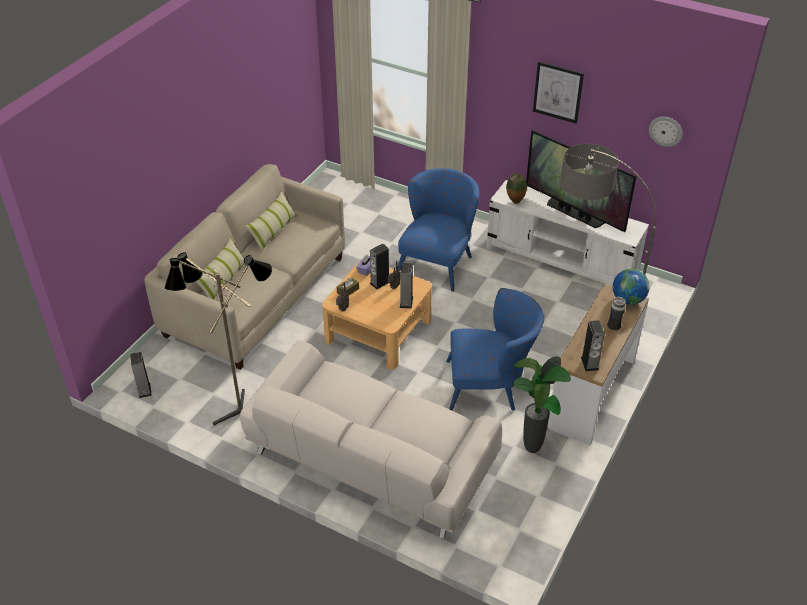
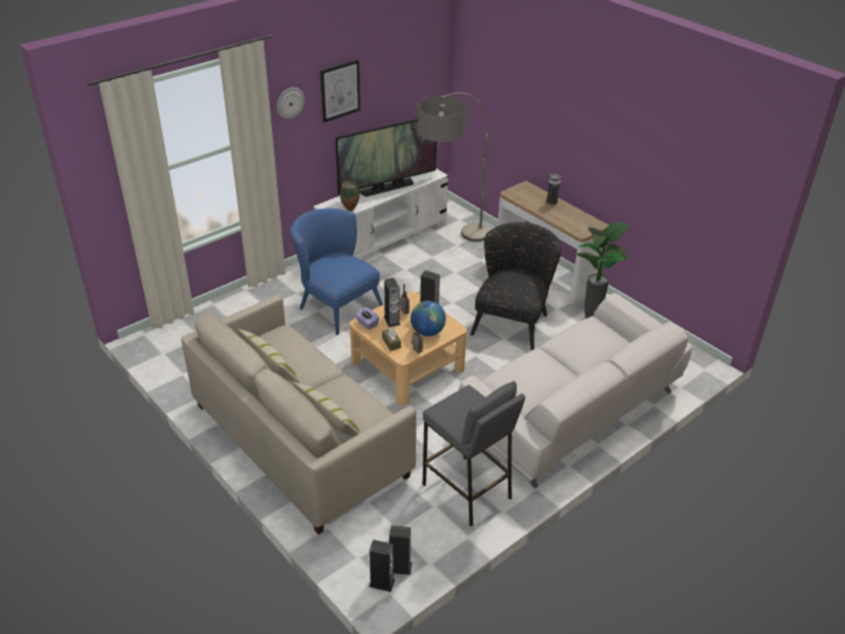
camera: 70 degrees left, 5 degrees down
floor lamp [165,252,272,426] -> grey stool [422,381,525,527]
blue armchair [446,288,544,411] -> black armchair [470,222,561,350]
speaker [581,320,605,371] -> speaker moved to [369,540,395,592]
globe [613,269,650,305] -> globe moved to [410,301,446,336]
wall clock [649,117,683,147] -> wall clock moved to [277,87,305,119]

